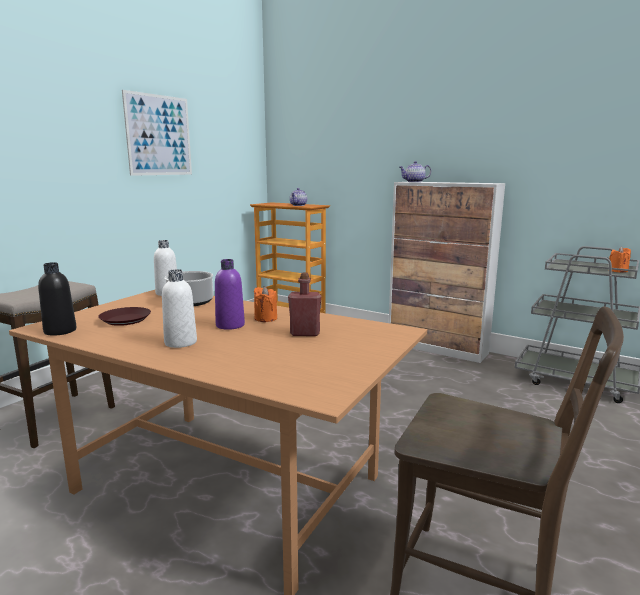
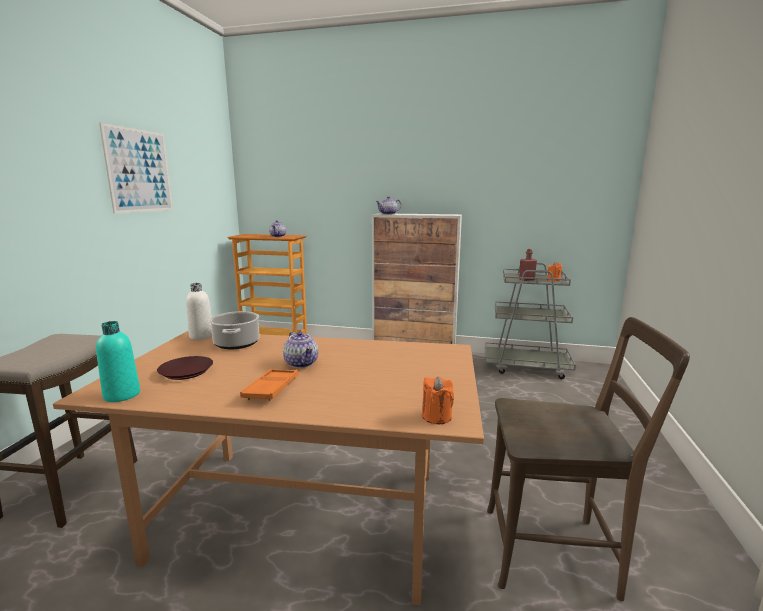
camera: 20 degrees left, 0 degrees up
black bottle [38,262,77,336] -> turquoise bottle [96,321,140,402]
white bottle [162,269,197,348] -> orange tray [240,369,299,401]
purple bottle [215,259,245,330] -> teapot [283,331,318,368]
orange candle [253,286,277,322] -> orange candle moved to [422,376,454,424]
red bottle [288,273,322,336] -> red bottle moved to [519,249,537,281]

